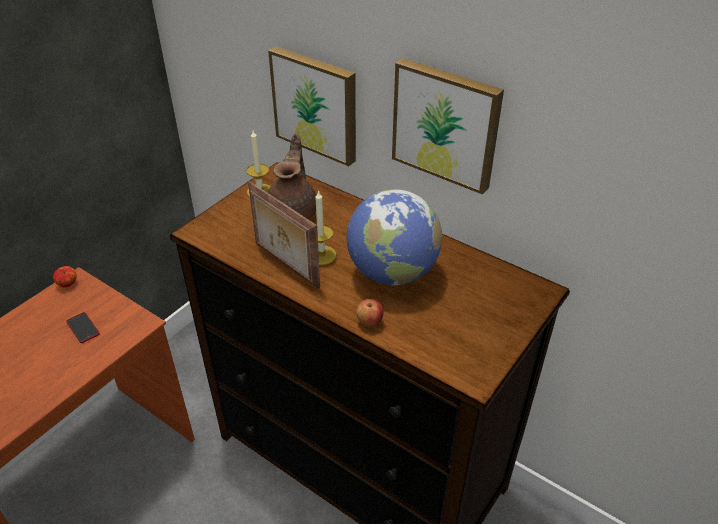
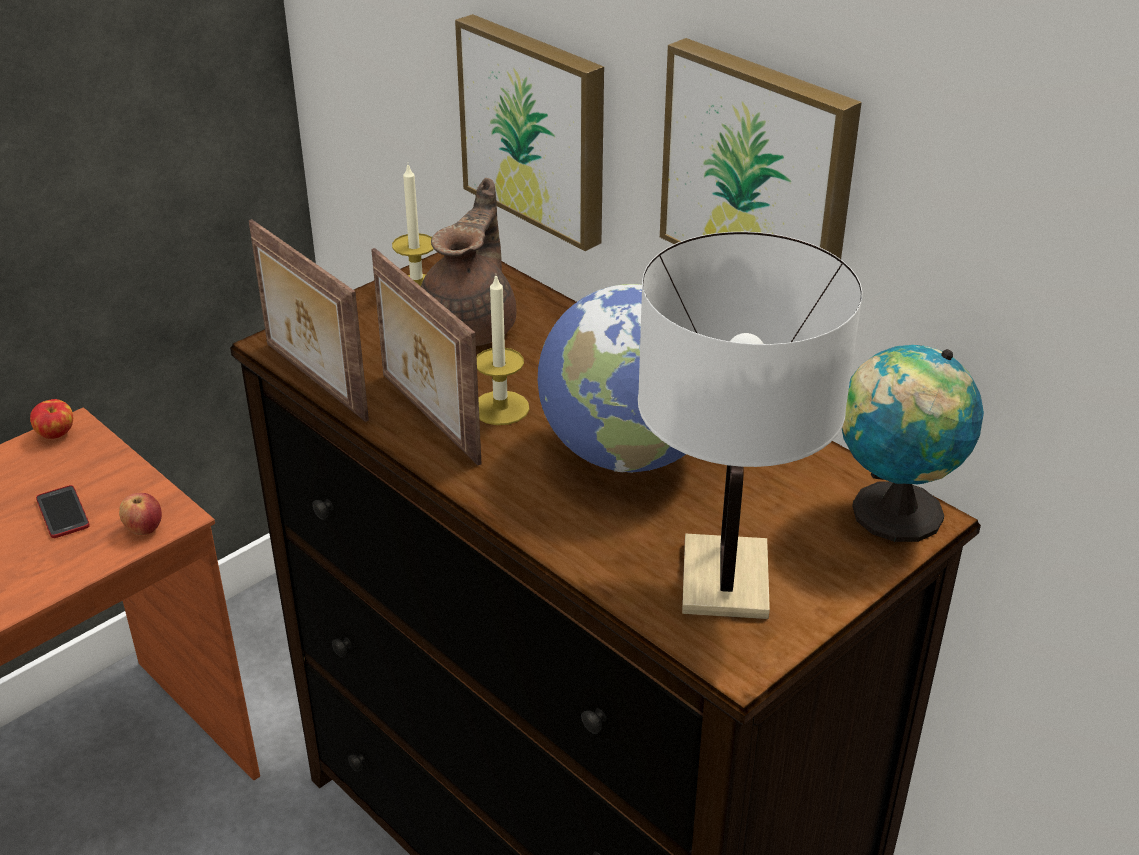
camera: 10 degrees right, 5 degrees down
apple [356,299,384,327] -> apple moved to [119,493,162,535]
none -> picture frame [249,219,369,422]
none -> white table lamp [638,232,862,619]
none -> globe [842,345,984,542]

